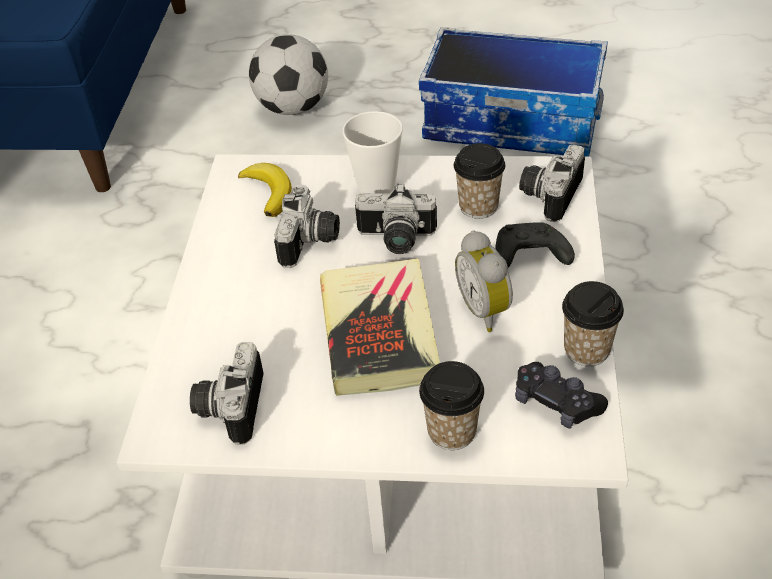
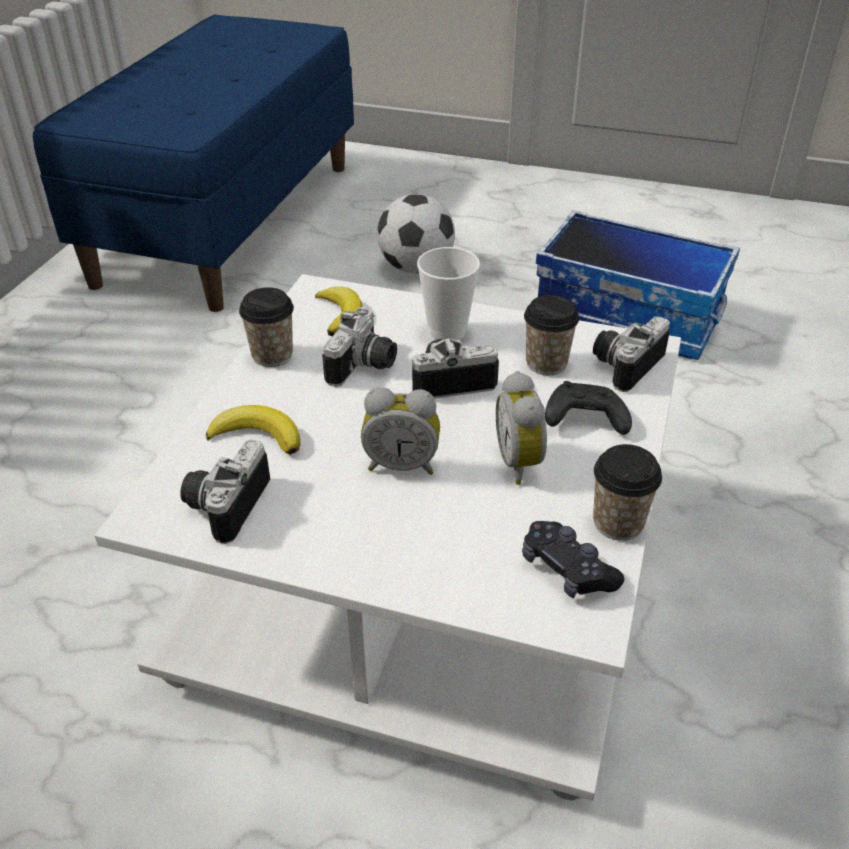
camera: 10 degrees right, 5 degrees down
book [320,258,440,396] -> alarm clock [361,387,440,475]
camera [355,184,437,254] -> camera turned 150 degrees clockwise [412,338,499,399]
cup [419,361,484,450] -> cup moved to [239,287,294,367]
none -> banana [206,405,301,455]

